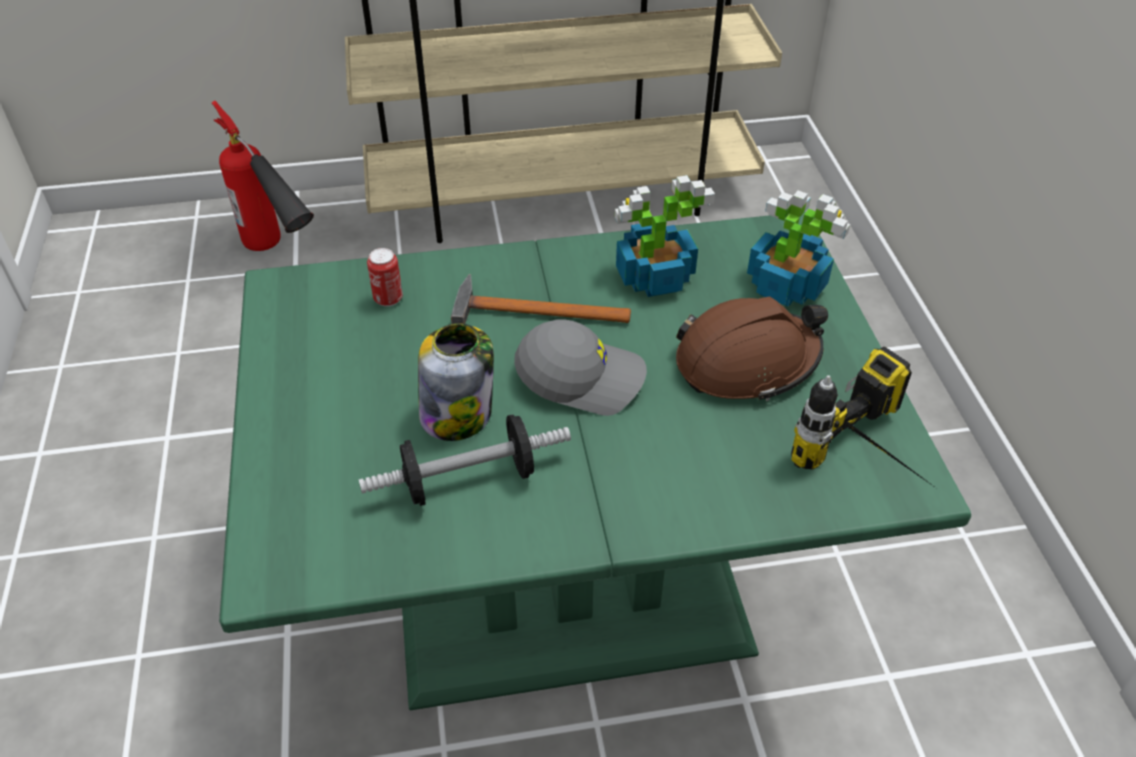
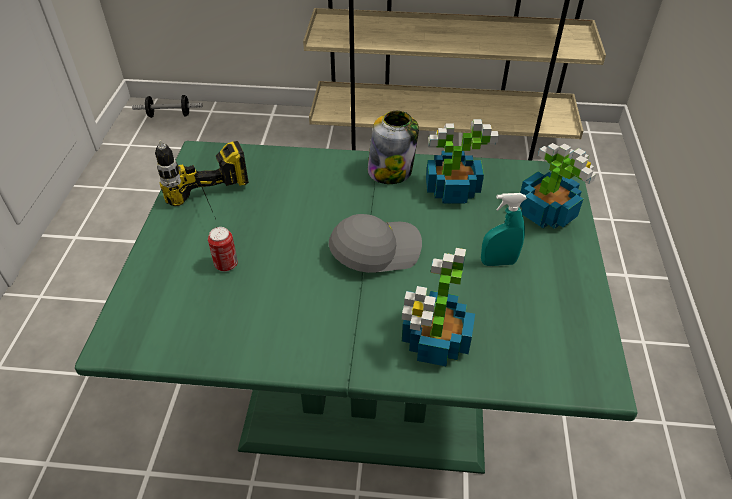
camera: 15 degrees right, 0 degrees up
fire extinguisher [212,101,314,251] -> none
dumbbell [359,415,571,506] -> dumbbell moved to [132,95,202,118]
can [367,248,403,307] -> can moved to [208,227,238,272]
jar [418,323,494,441] -> jar moved to [368,111,419,184]
hammer [451,274,631,324] -> none
grey cap [514,319,647,416] -> grey cap turned 45 degrees counterclockwise [329,214,422,273]
brown hard hat [676,297,828,401] -> turquoise spray bottle [481,193,527,266]
power drill [791,347,936,488] -> power drill moved to [155,140,249,219]
none -> potted plant [402,248,475,366]

